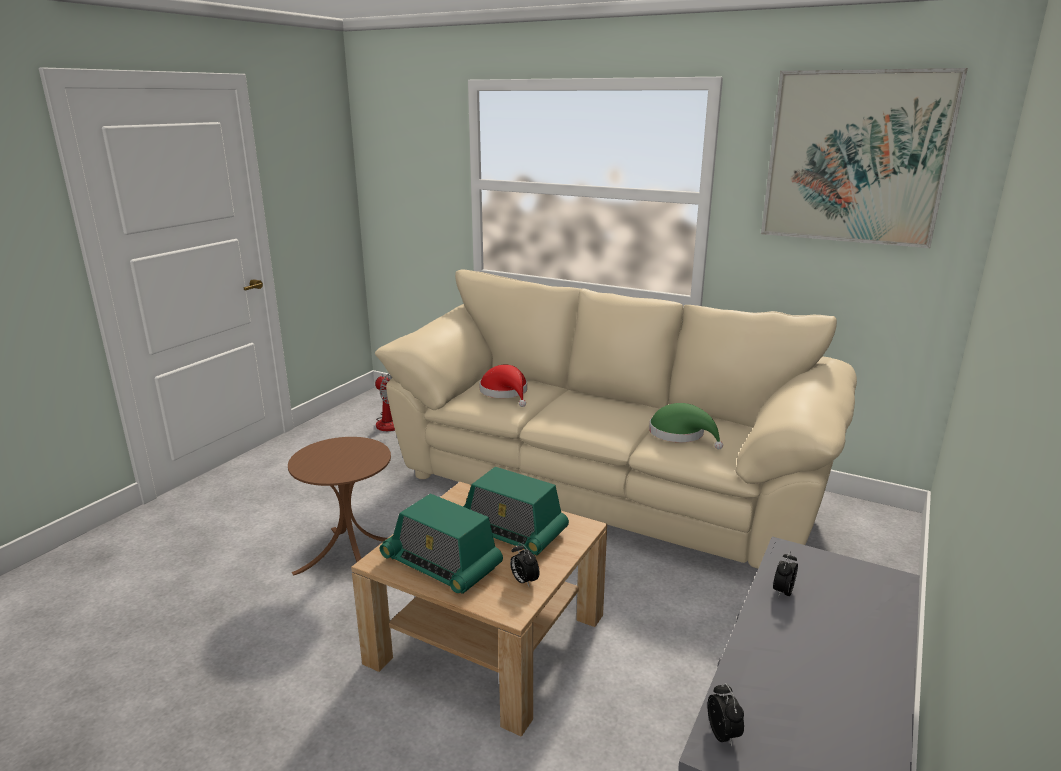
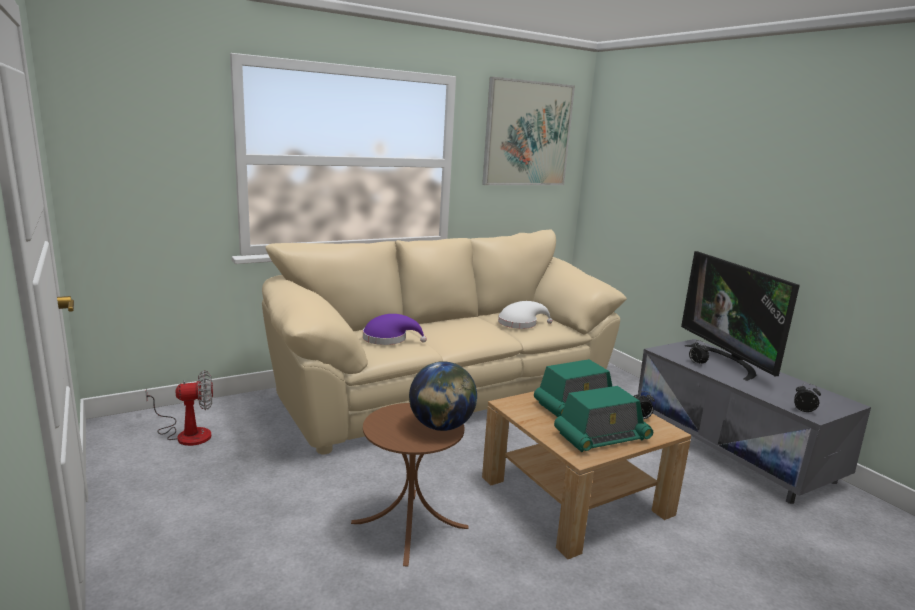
camera: 60 degrees left, 5 degrees down
red hat [479,365,527,407] -> purple hat [363,314,427,345]
green hat [649,403,723,449] -> white hat [498,301,553,329]
none -> globe [409,361,477,431]
none -> television [681,251,800,381]

